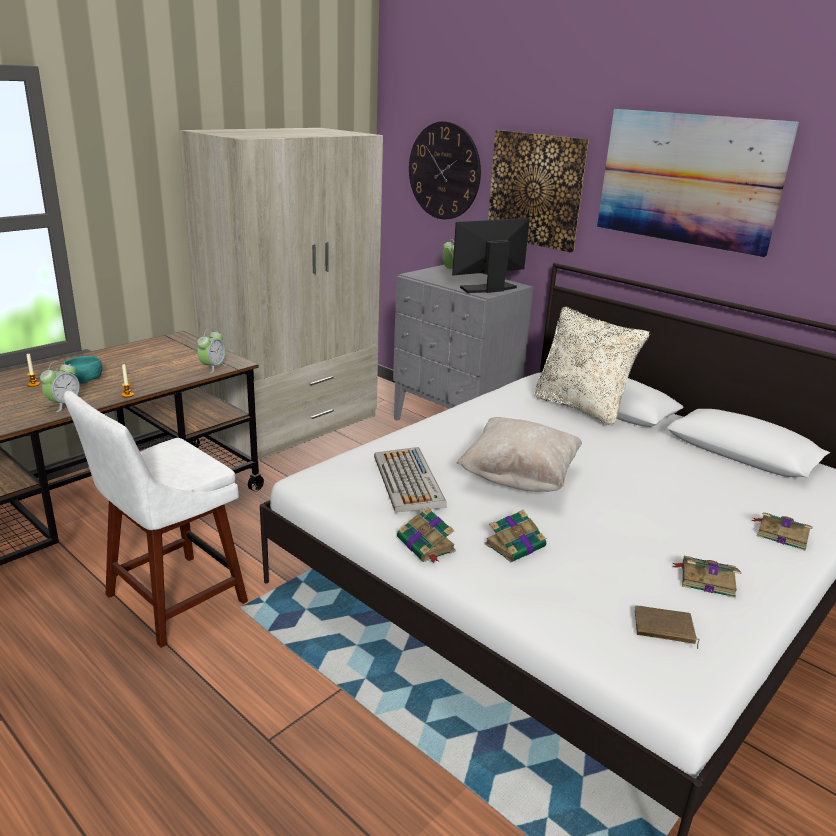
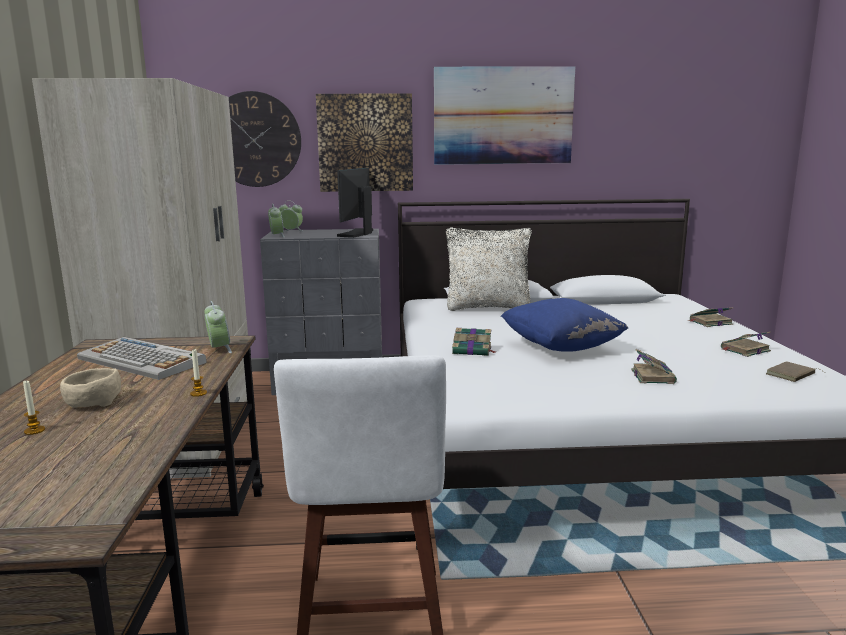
camera: 45 degrees left, 10 degrees down
alarm clock [40,361,80,412] -> alarm clock moved to [268,204,284,237]
turquoise bowl [63,356,103,383] -> beige bowl [60,368,121,408]
keyboard [374,447,446,512] -> keyboard moved to [77,337,207,380]
book [397,507,456,563] -> book moved to [452,328,497,356]
beige pillow [456,417,582,492] -> blue pillow [501,298,628,352]

